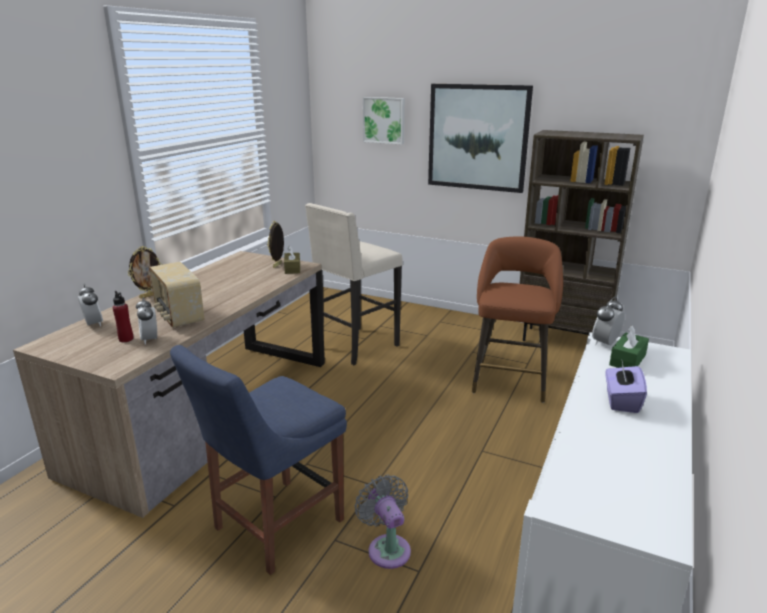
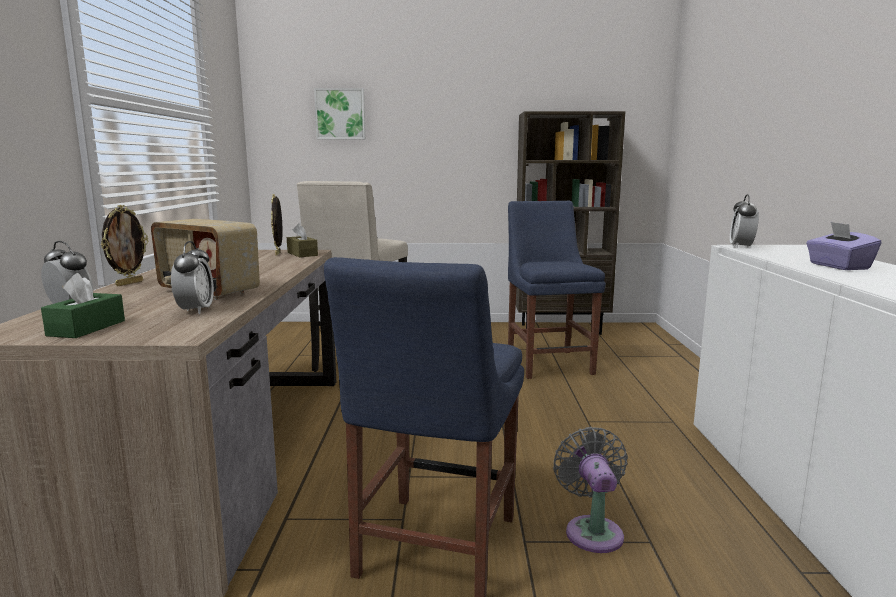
camera: 25 degrees left, 10 degrees down
red bottle [113,291,134,342] -> none
alarm clock [136,297,157,345] -> alarm clock turned 135 degrees counterclockwise [171,241,214,314]
grey fan [355,475,411,569] -> grey fan turned 45 degrees clockwise [553,427,628,553]
picture [428,84,533,193] -> none
brown stool [472,236,563,403] -> blue chair [508,201,606,379]
green tissue box [609,325,649,368] -> green tissue box moved to [41,273,125,338]

